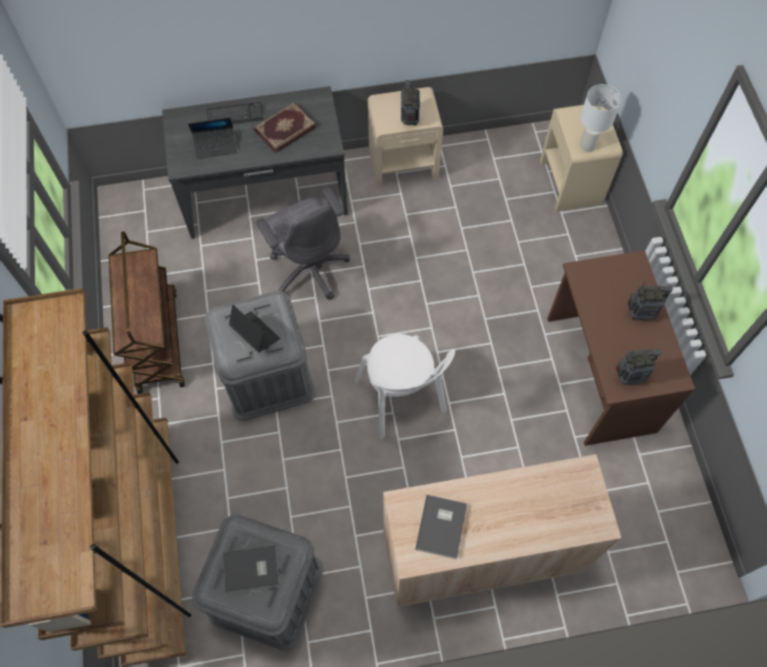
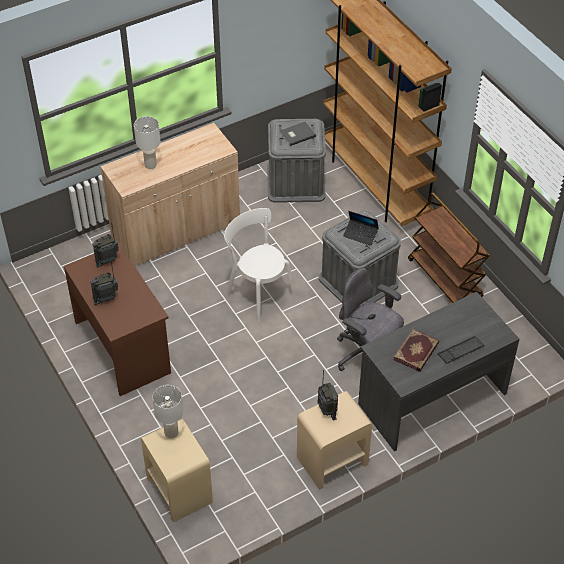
camera: 160 degrees right, 15 degrees down
laptop [188,118,237,159] -> none
grey book [416,495,467,559] -> none
none -> white table lamp [134,116,161,169]

